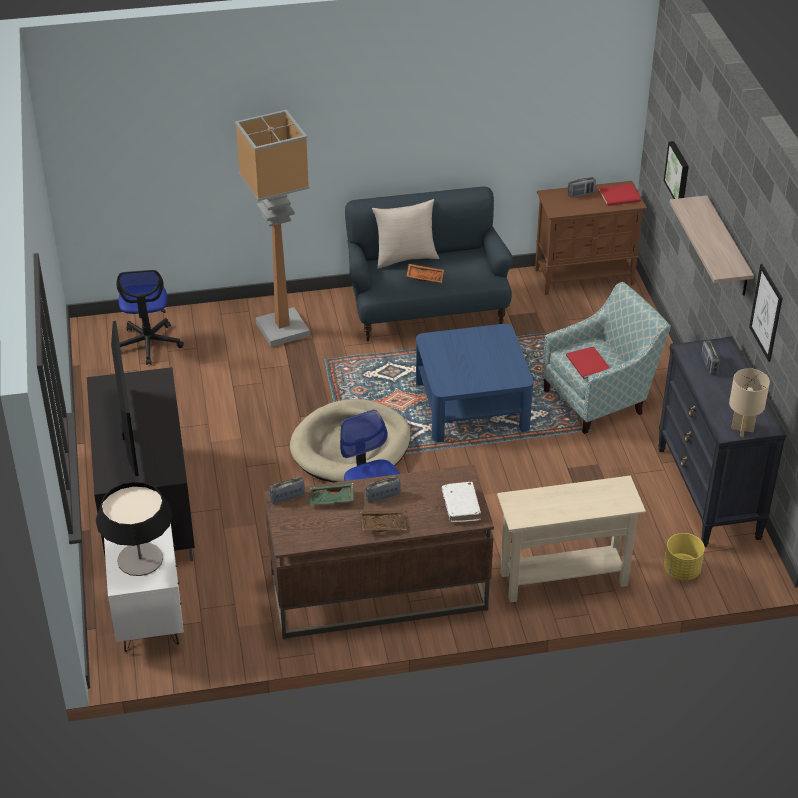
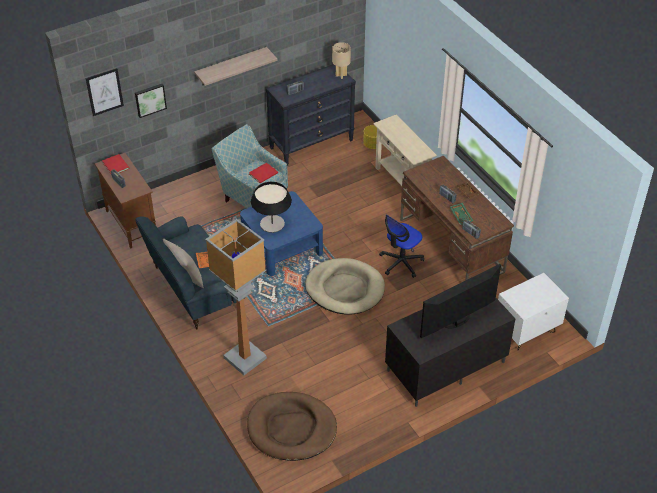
camera: 110 degrees left, 5 degrees up
table lamp [96,482,173,576] -> table lamp moved to [251,182,292,233]
office chair [116,270,184,365] -> brown dog bed [247,392,337,461]
white book [442,482,481,522] -> none
picture [749,264,783,362] -> picture moved to [86,68,124,116]

